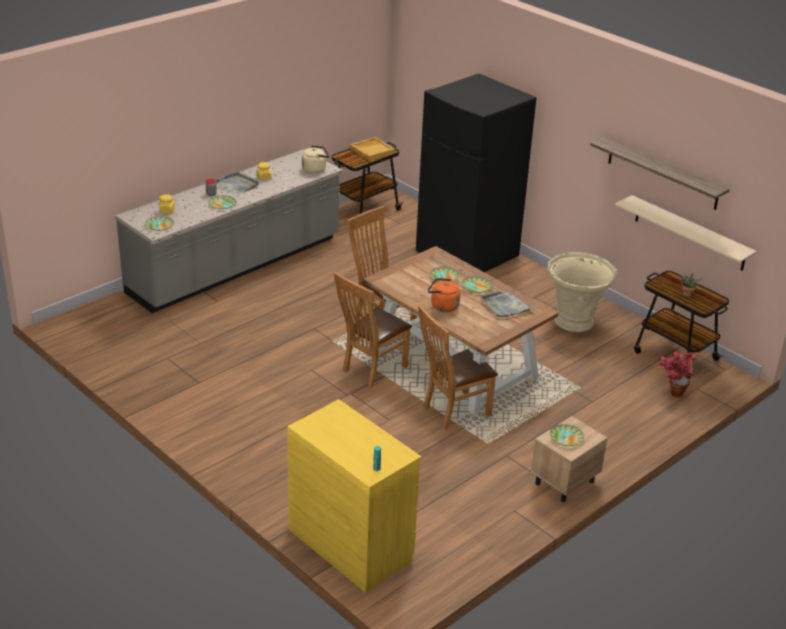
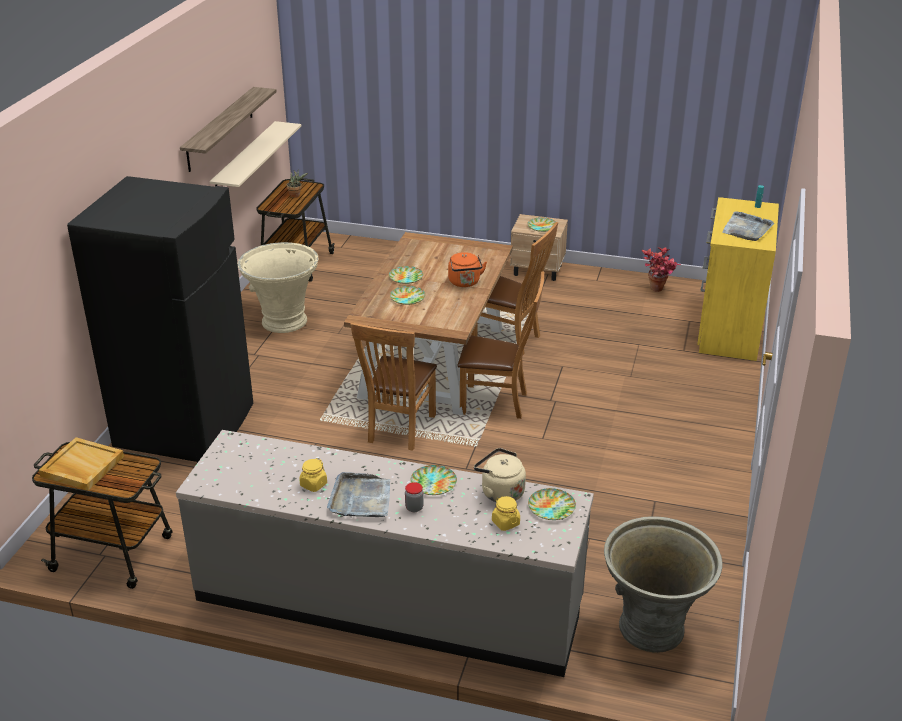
camera: 120 degrees left, 0 degrees up
beige kettle [302,145,330,174] -> beige kettle moved to [474,448,526,502]
grey tray [480,292,532,317] -> grey tray moved to [722,211,774,241]
potted plant [658,352,696,397] -> potted plant moved to [642,247,681,292]
none -> grey planter [604,516,723,653]

